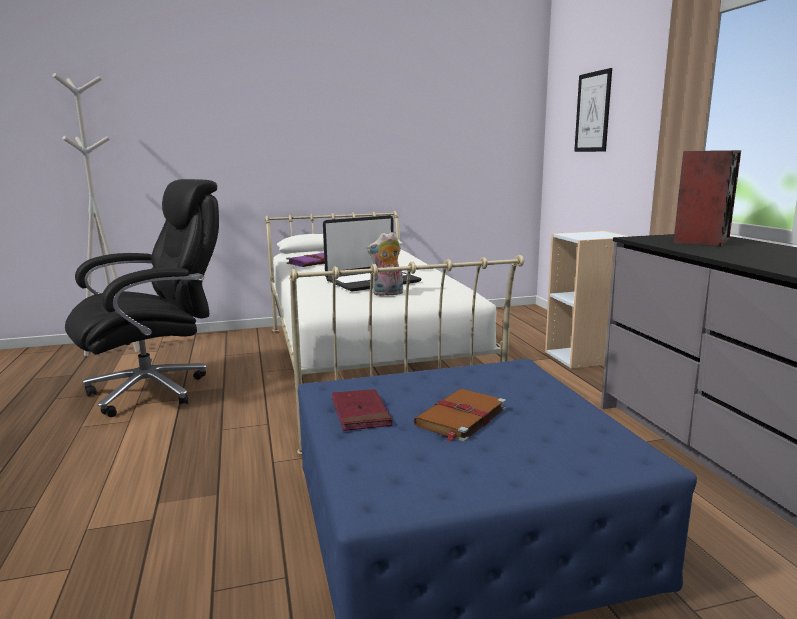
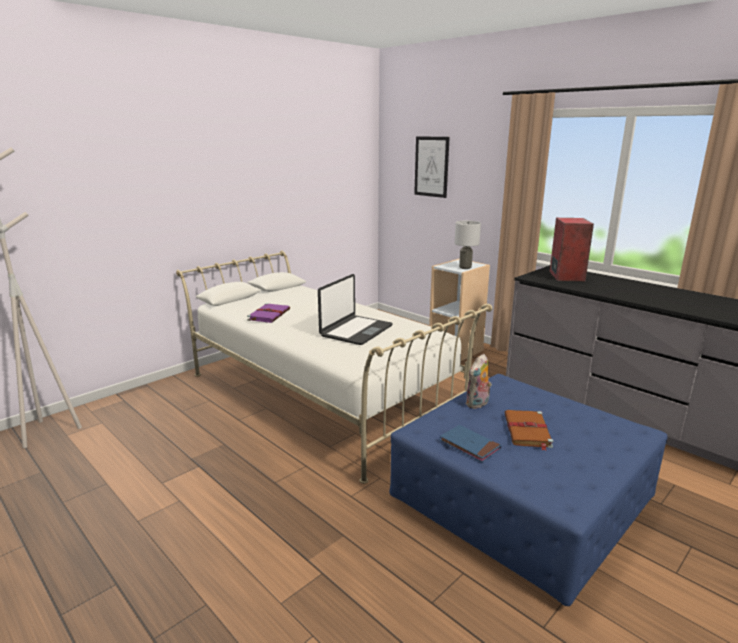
camera: 30 degrees left, 5 degrees up
black office chair [65,179,219,417] -> none
red book [332,389,392,431] -> blue book [440,425,501,463]
plush toy [367,232,403,296] -> plush toy moved to [465,354,492,409]
none -> white table lamp [455,221,481,269]

